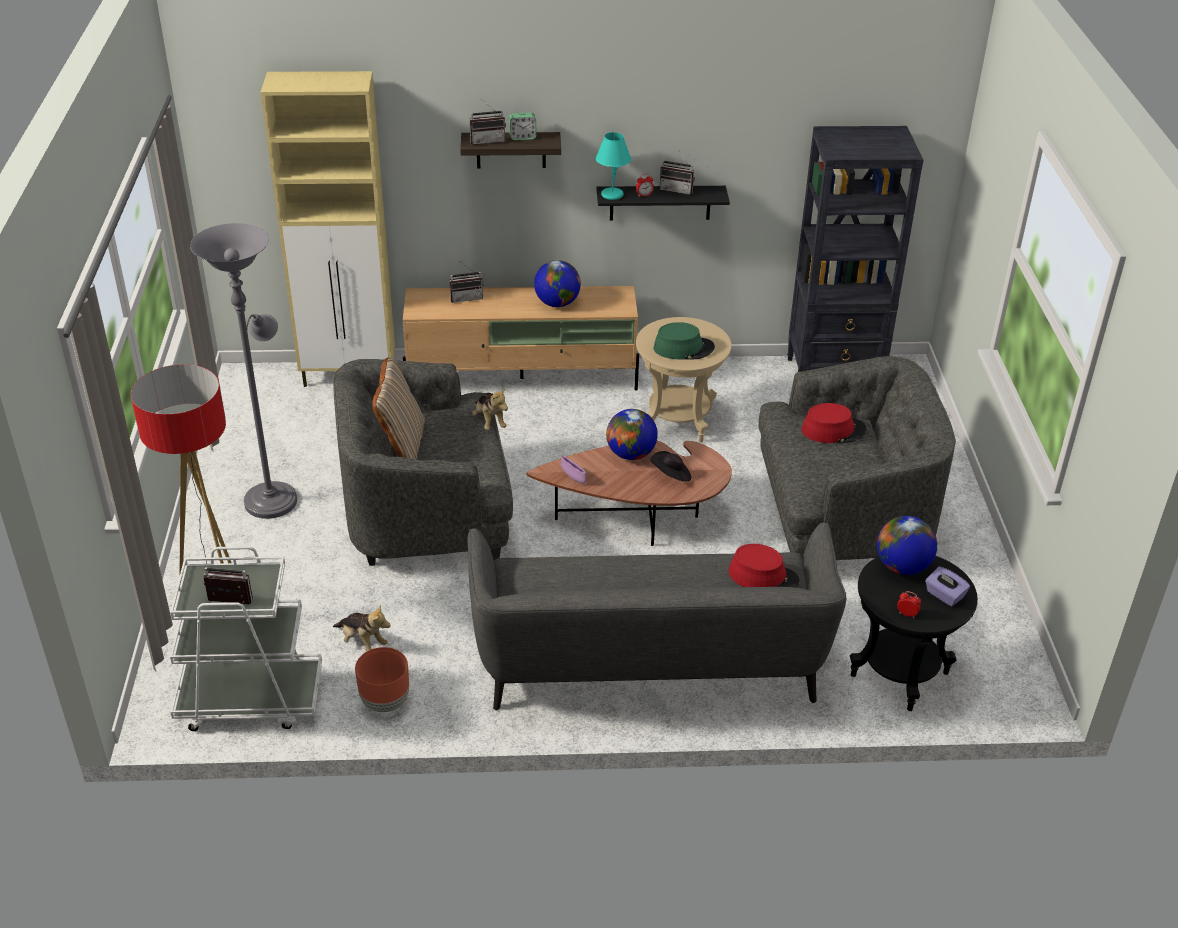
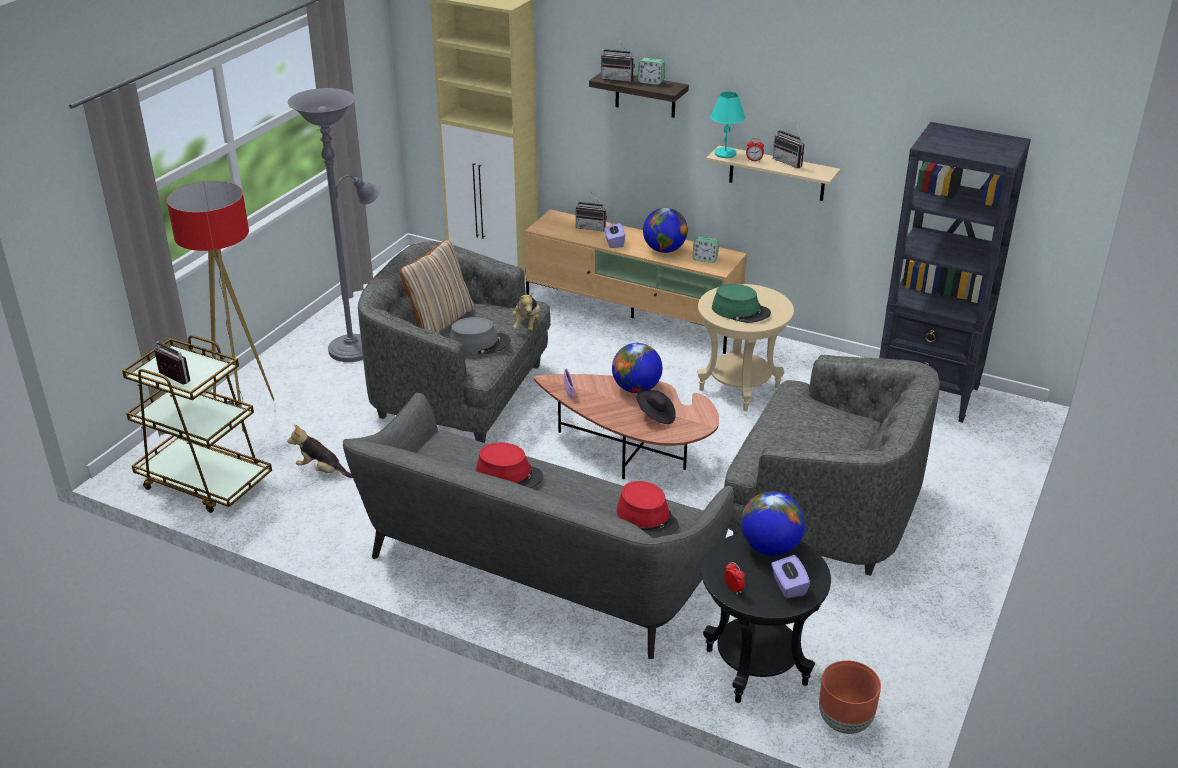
camera: 30 degrees right, 5 degrees down
white cart [170,546,322,731] -> brown cart [122,335,272,513]
plush toy [333,605,391,652] -> plush toy turned 135 degrees clockwise [287,424,353,478]
brown planter [355,647,409,712] -> brown planter moved to [819,660,881,734]
black shelf [596,186,730,221] -> beige shelf [706,146,840,201]
red hat [802,403,867,443] -> red hat moved to [476,443,543,488]
none -> grey hat [449,317,511,354]
none -> purple tissue box [604,221,625,248]
none -> alarm clock [693,237,719,263]

